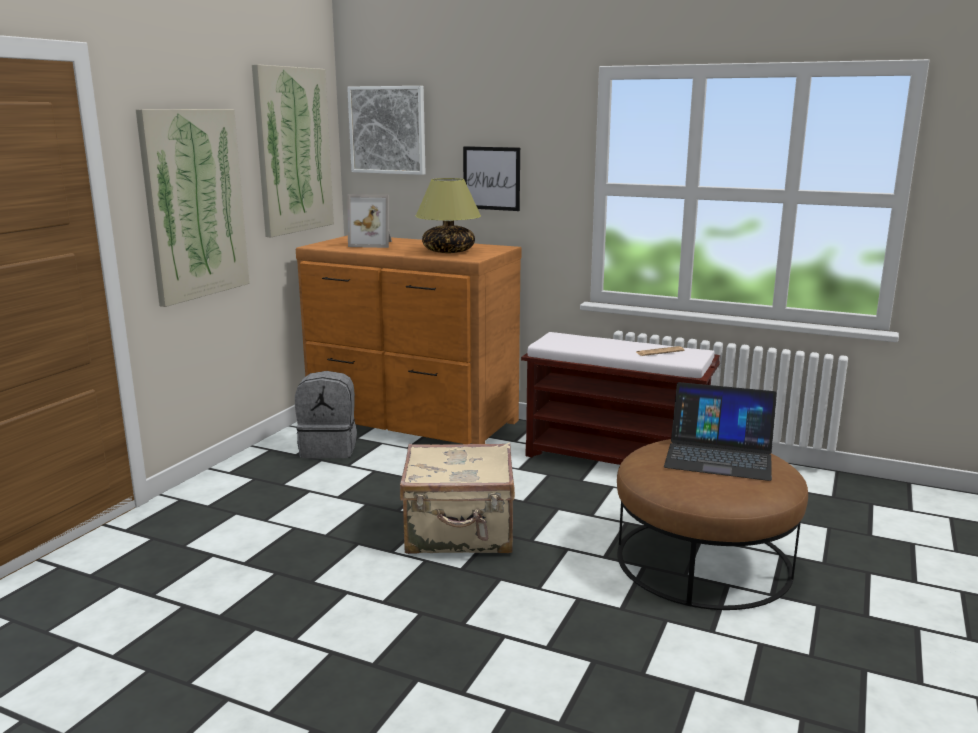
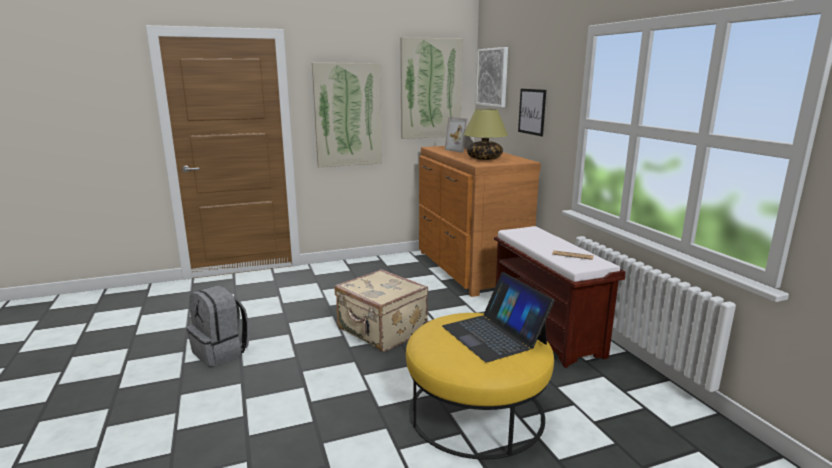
camera: 45 degrees right, 0 degrees up
grey backpack [295,371,357,458] -> grey backpack moved to [187,285,249,367]
brown ottoman [617,439,808,610] -> yellow ottoman [406,313,554,460]

